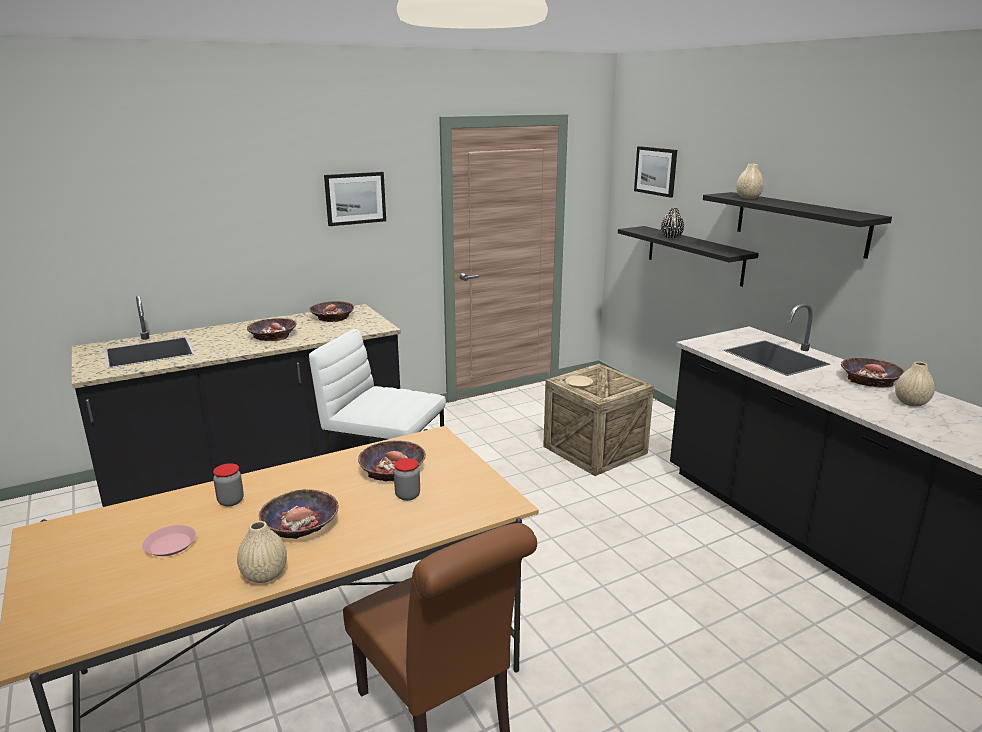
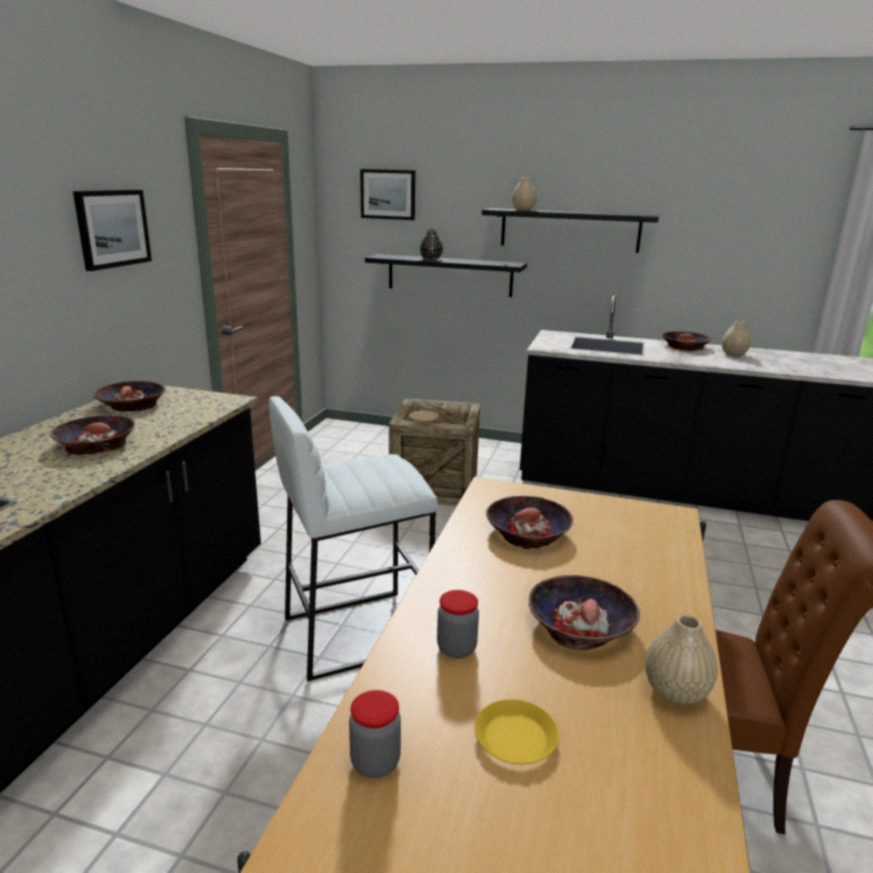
camera: 45 degrees left, 0 degrees up
pink plate [142,525,196,556] -> yellow plate [474,699,559,764]
jar [394,458,420,501] -> jar moved to [349,690,401,778]

